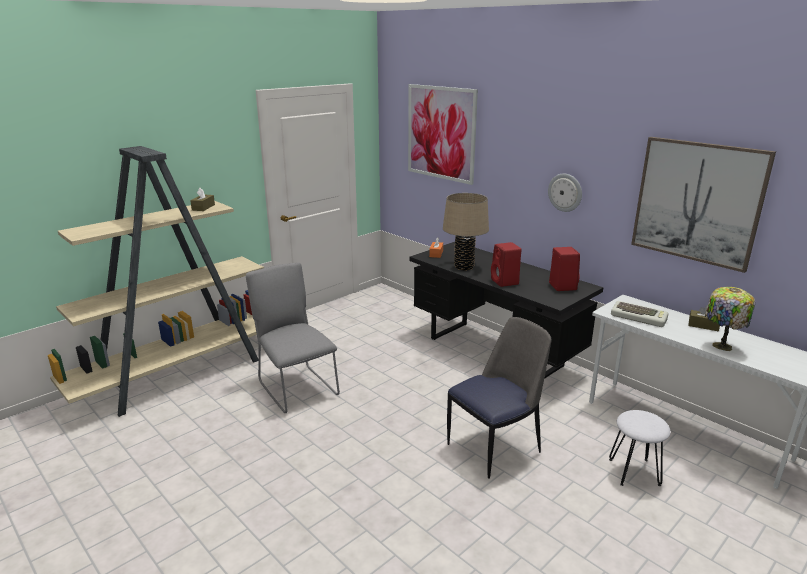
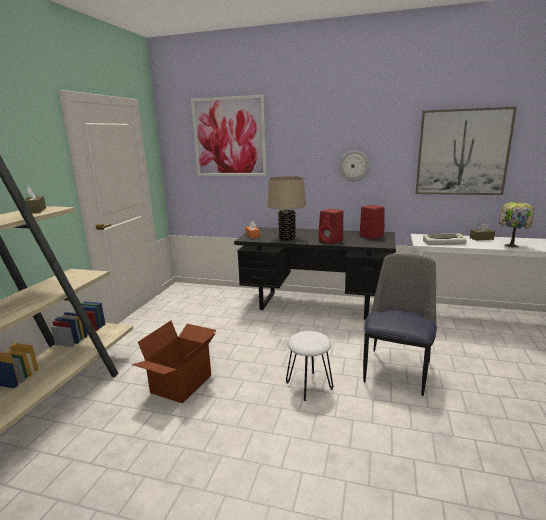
camera: 30 degrees left, 5 degrees down
grey chair [246,262,340,413] -> cardboard box [132,320,216,404]
white stool [609,410,671,486] -> white stool moved to [286,331,333,401]

